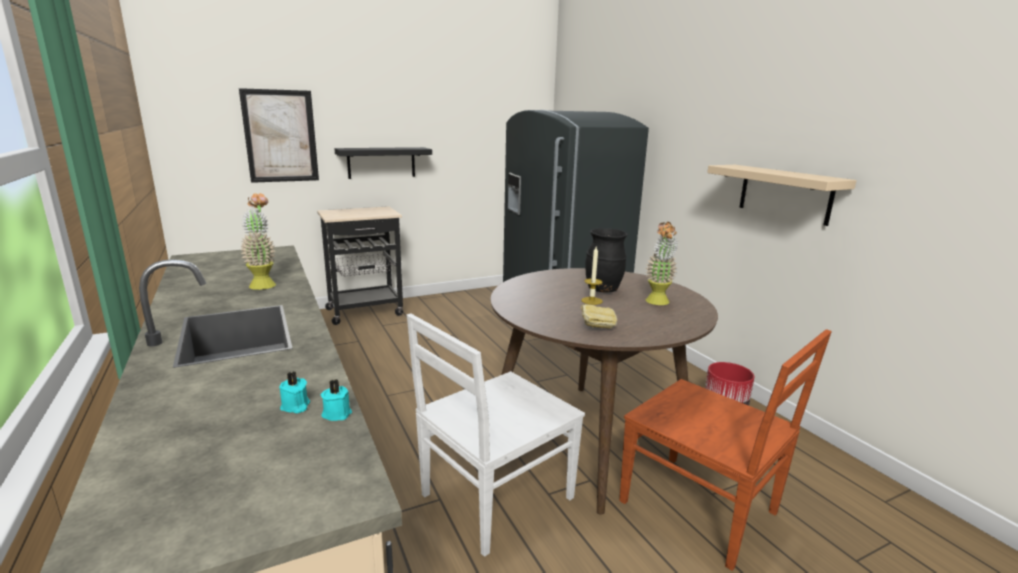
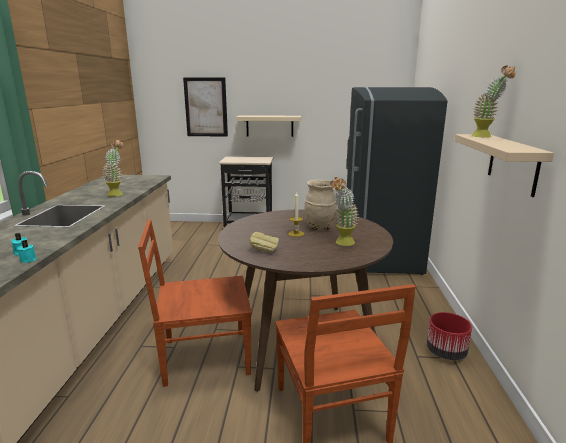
camera: 30 degrees right, 0 degrees up
black shelf [334,147,432,179] -> beige shelf [236,115,301,137]
white chair [407,313,585,557] -> brown chair [138,220,252,387]
black vase [585,228,628,293] -> beige vase [305,180,336,230]
none -> potted plant [471,65,516,137]

